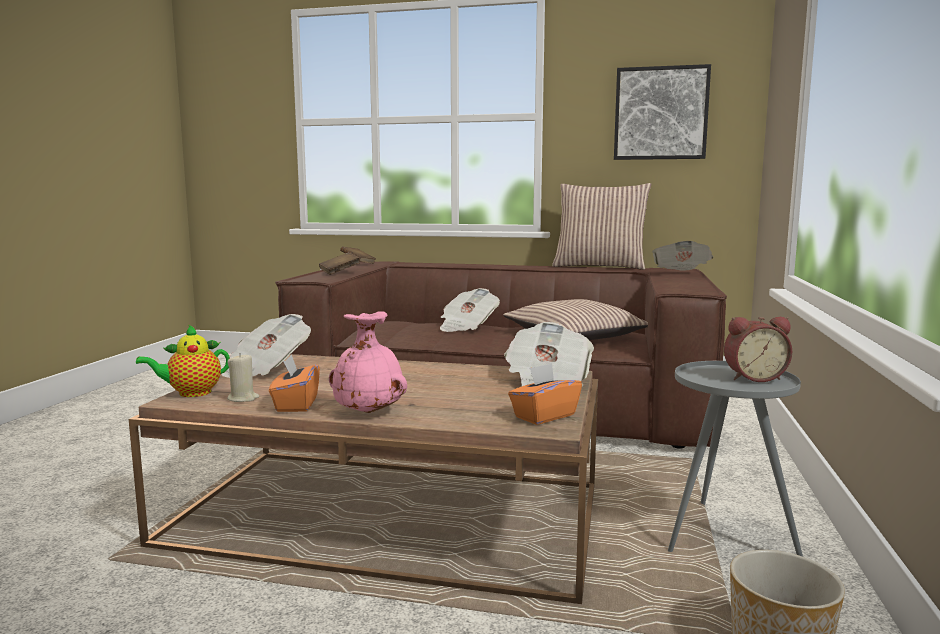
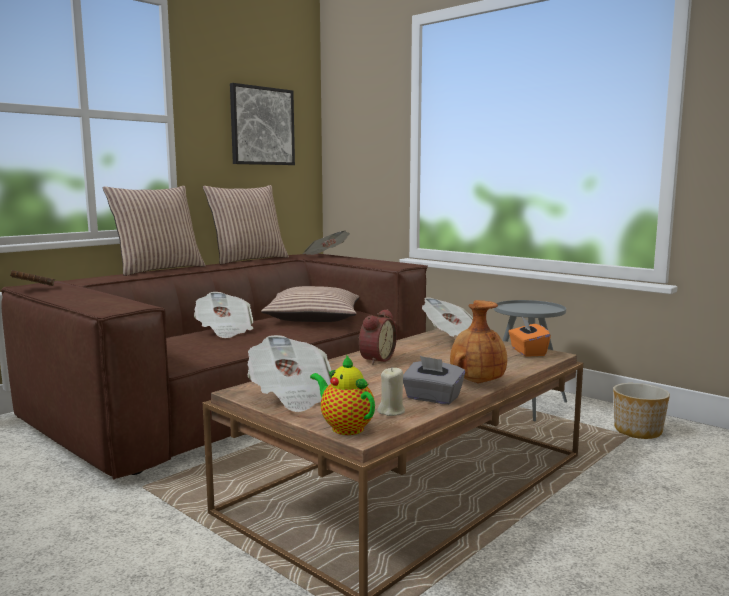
camera: 60 degrees left, 0 degrees up
teapot [136,324,230,397] -> teapot turned 135 degrees clockwise [310,355,375,435]
orange tissue box [269,354,320,412] -> grey tissue box [403,356,465,405]
brown book [319,252,360,275] -> none
pink vase [329,311,407,413] -> brown vase [450,300,507,383]
alarm clock [724,317,792,382] -> alarm clock moved to [359,309,397,365]
none -> pillow [103,186,206,276]

